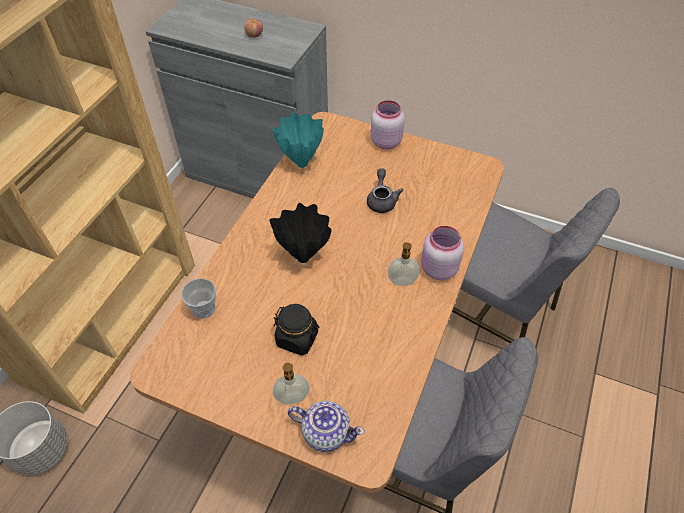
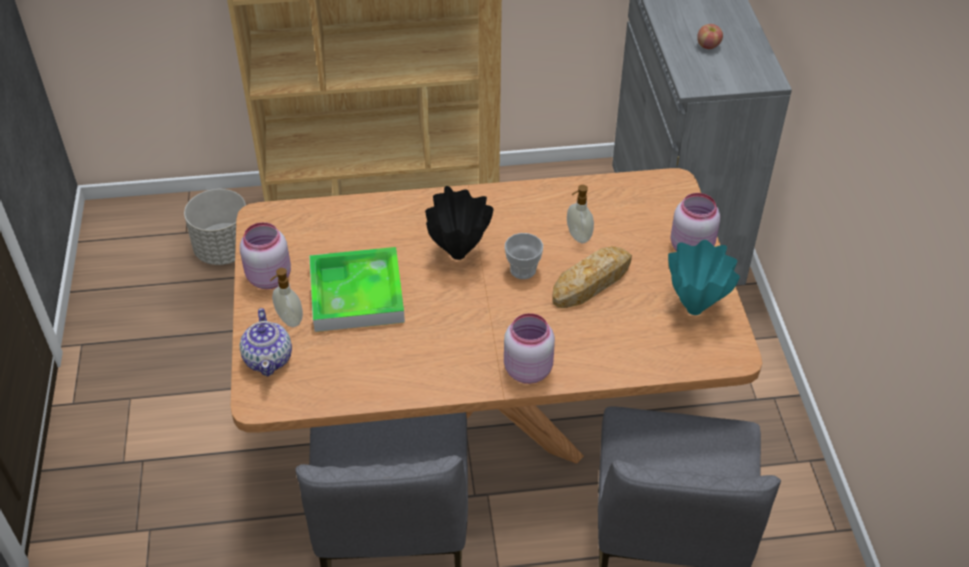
camera: 60 degrees right, 5 degrees down
cup [181,278,216,319] -> cup moved to [505,233,543,279]
turquoise vase [273,112,324,168] -> turquoise vase moved to [668,240,740,315]
black jar [274,304,319,355] -> tray [309,247,405,332]
grey teapot [367,168,403,213] -> bread [552,246,632,308]
soap dispenser [388,242,420,286] -> soap dispenser moved to [567,185,594,243]
none -> pink jar [240,222,291,289]

